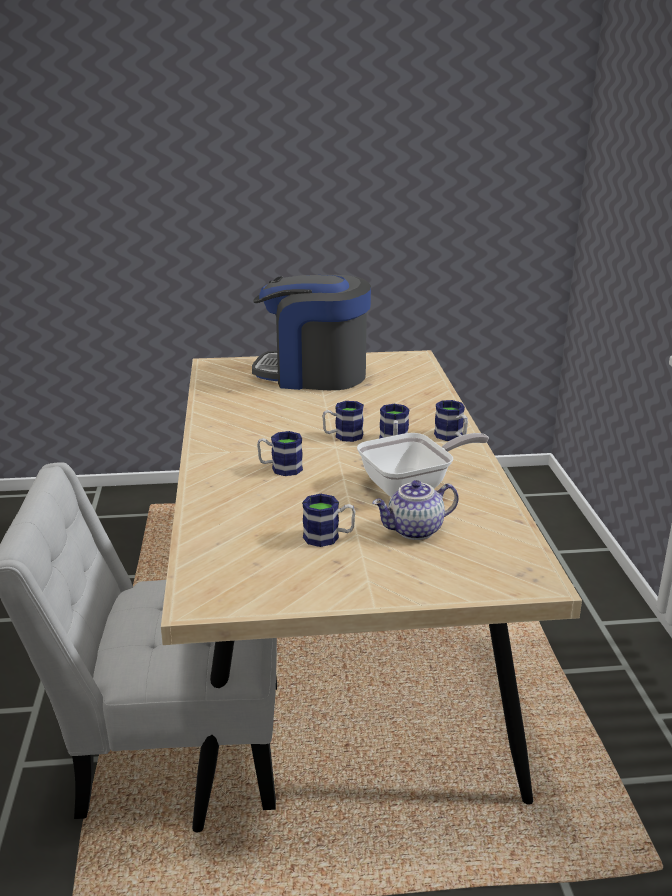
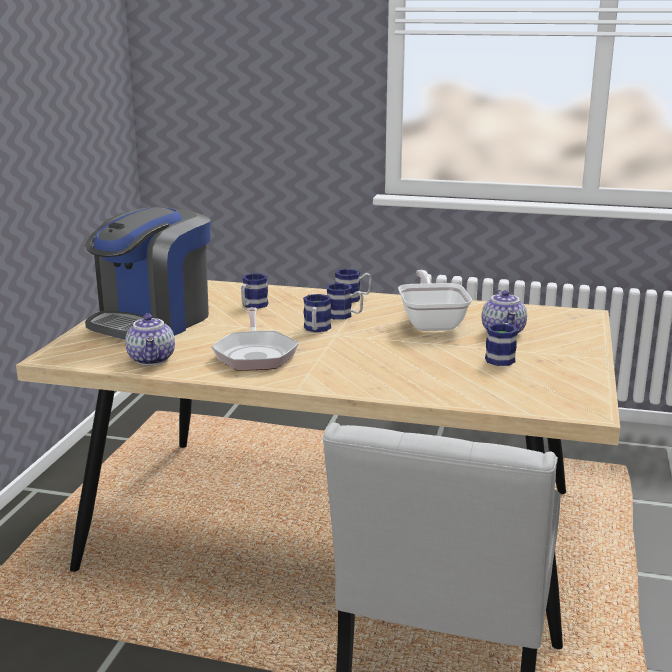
camera: 70 degrees left, 5 degrees down
mug [257,431,303,476] -> mug moved to [241,273,268,309]
none -> teapot [125,313,175,365]
none -> frying pan [211,307,299,371]

